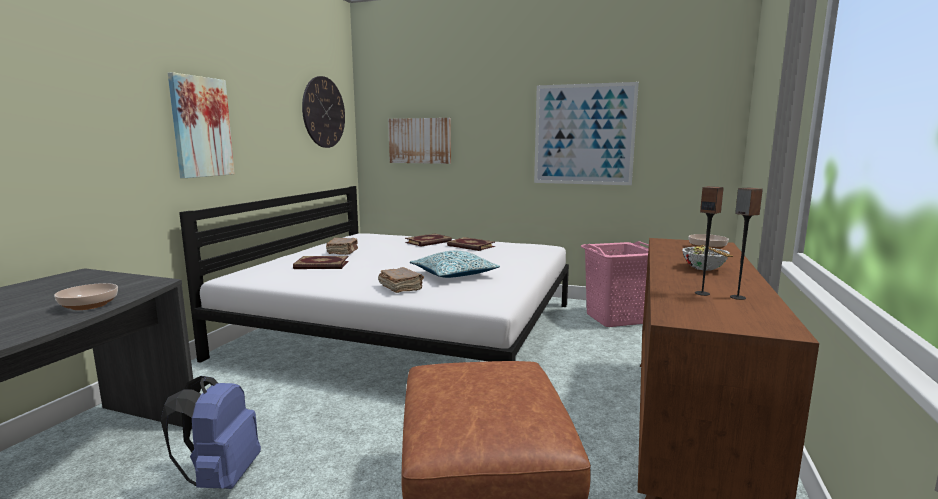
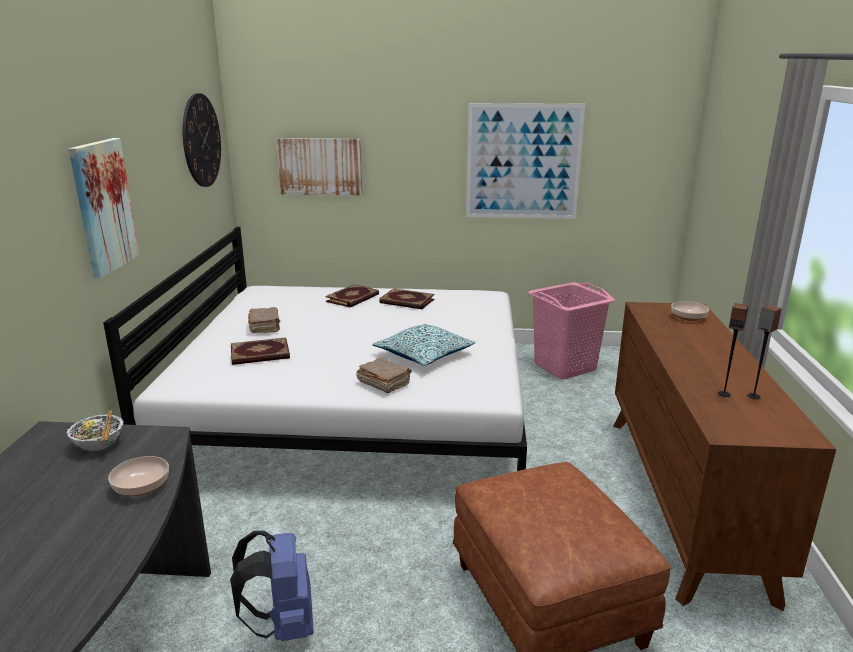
camera: 15 degrees left, 10 degrees up
bowl [682,245,733,271] -> bowl moved to [66,410,123,451]

